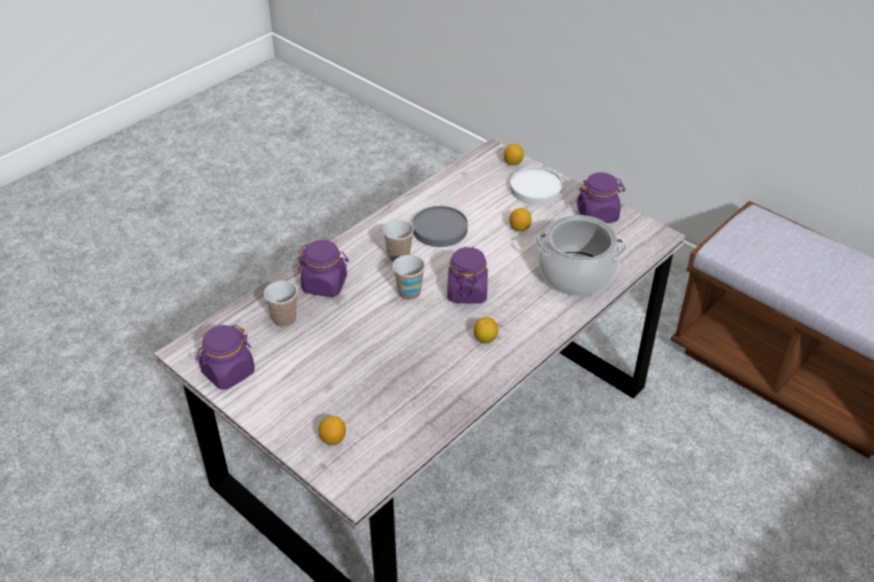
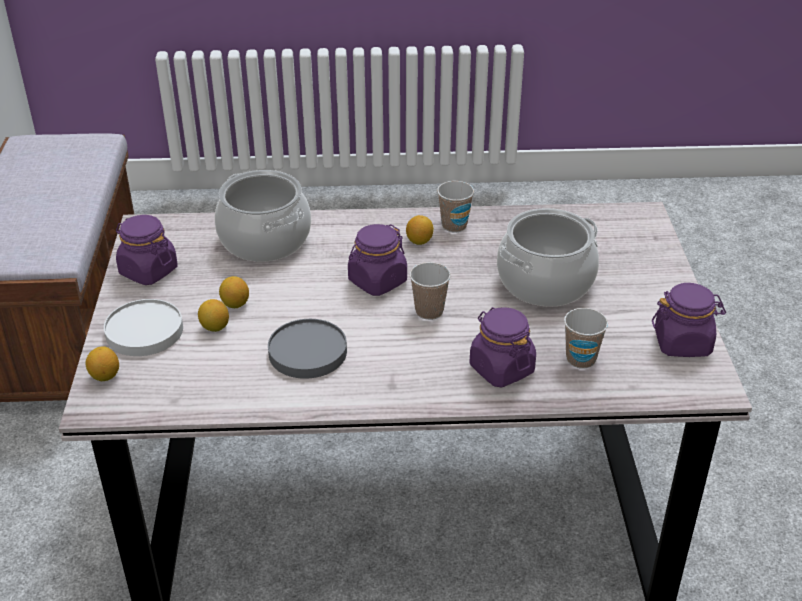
camera: 135 degrees left, 5 degrees down
lemon [319,416,346,445] -> lemon moved to [198,299,229,332]
cup [383,219,414,262] -> cup moved to [437,181,474,233]
none -> cooking pot [497,208,599,307]

